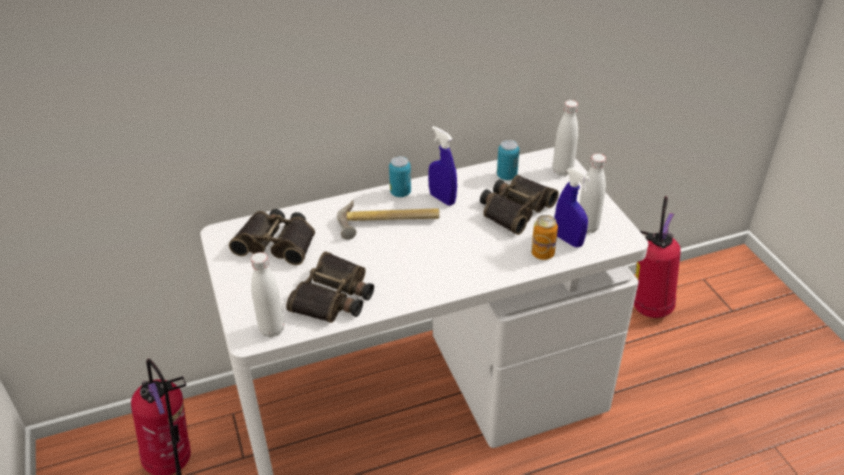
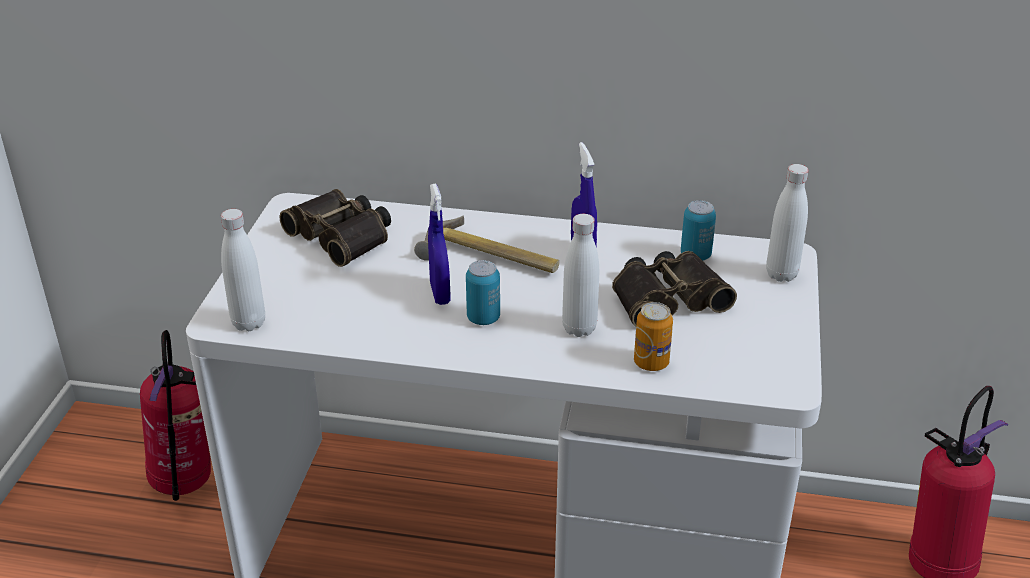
camera: 30 degrees right, 5 degrees down
binoculars [286,251,374,323] -> none
can [389,156,411,197] -> can moved to [466,260,500,325]
blue spray bottle [555,168,591,247] -> blue spray bottle moved to [428,184,450,305]
white bottle [579,154,606,233] -> white bottle moved to [562,214,599,337]

